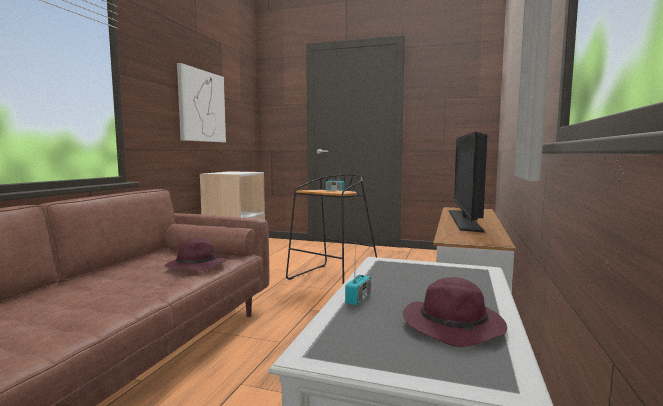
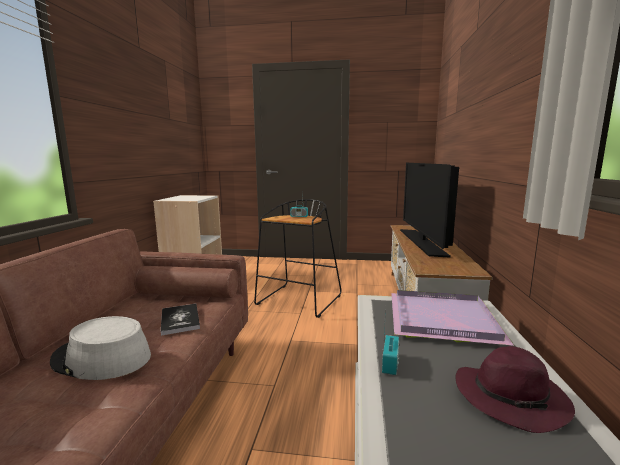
camera: 10 degrees left, 5 degrees up
purple hat [165,238,227,271] -> book [161,304,200,336]
picture [177,63,226,142] -> none
none -> grey hat [50,316,151,380]
none -> purple tray [391,290,514,346]

